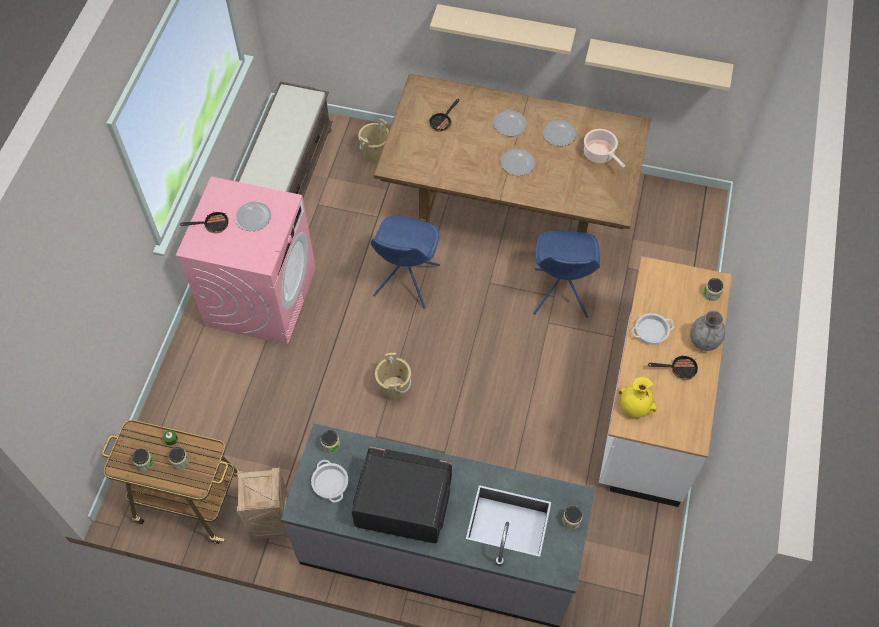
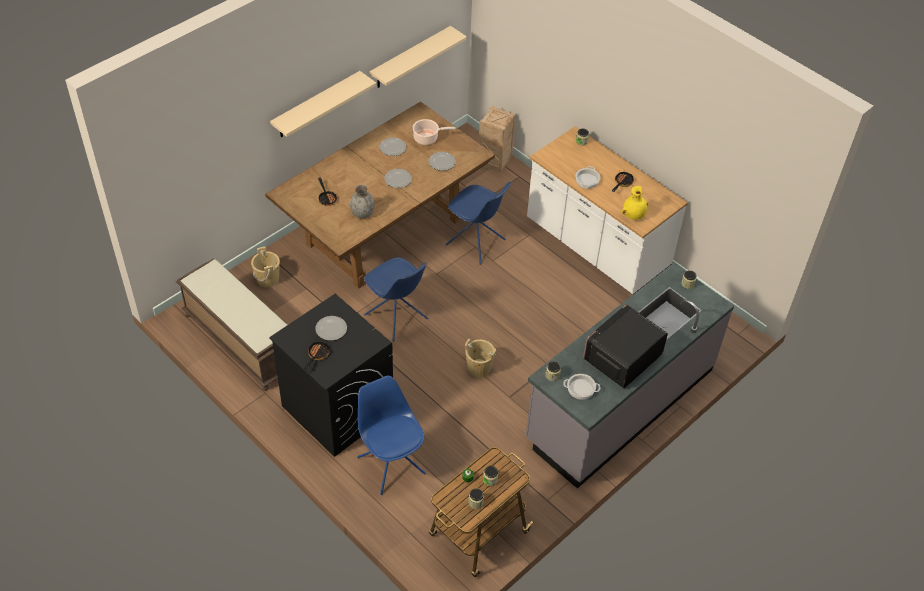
camera: 60 degrees left, 10 degrees down
pink washing machine [176,177,316,345] -> black washing machine [269,294,393,457]
crate [237,468,289,540] -> crate moved to [479,105,516,173]
plate [494,110,527,136] -> plate moved to [429,152,456,171]
grey vase [690,310,725,351] -> grey vase moved to [350,185,375,218]
none -> blue chair [358,376,426,495]

